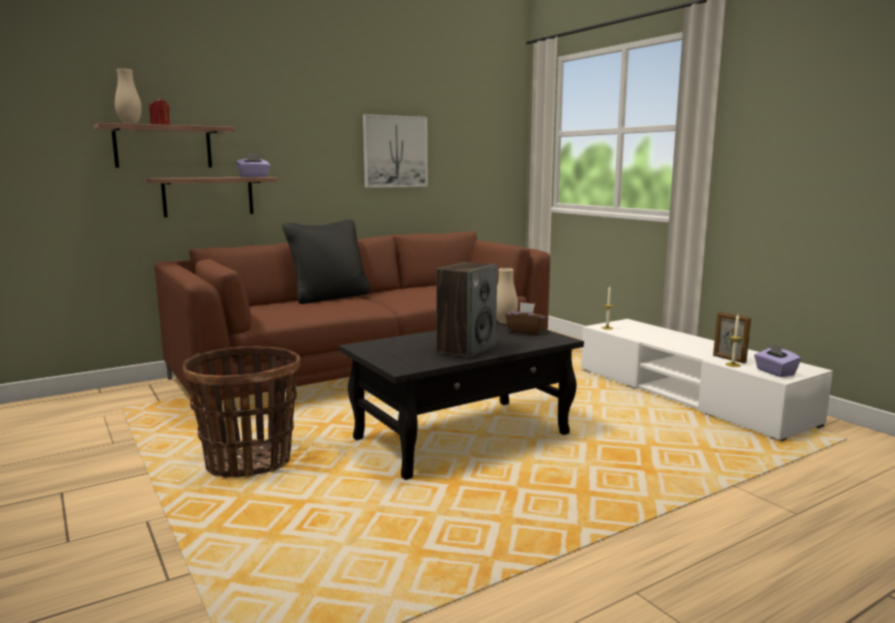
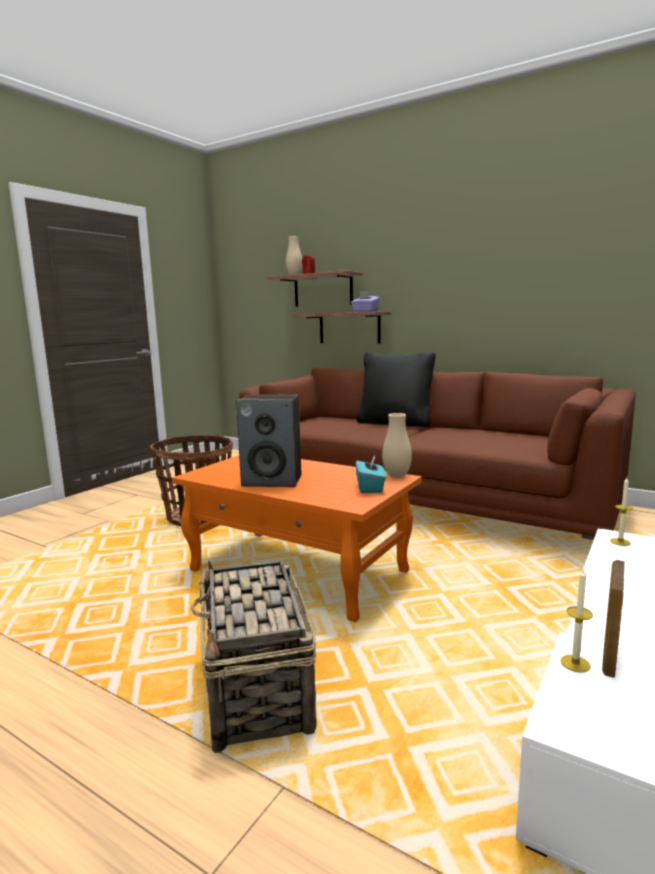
camera: 65 degrees right, 0 degrees up
black coffee table [339,321,584,480] -> orange coffee table [172,455,422,622]
picture [363,114,428,188] -> none
brown tissue box [505,302,546,334] -> turquoise tissue box [356,455,386,493]
purple tissue box [754,343,801,377] -> none
none -> basket [191,561,317,753]

